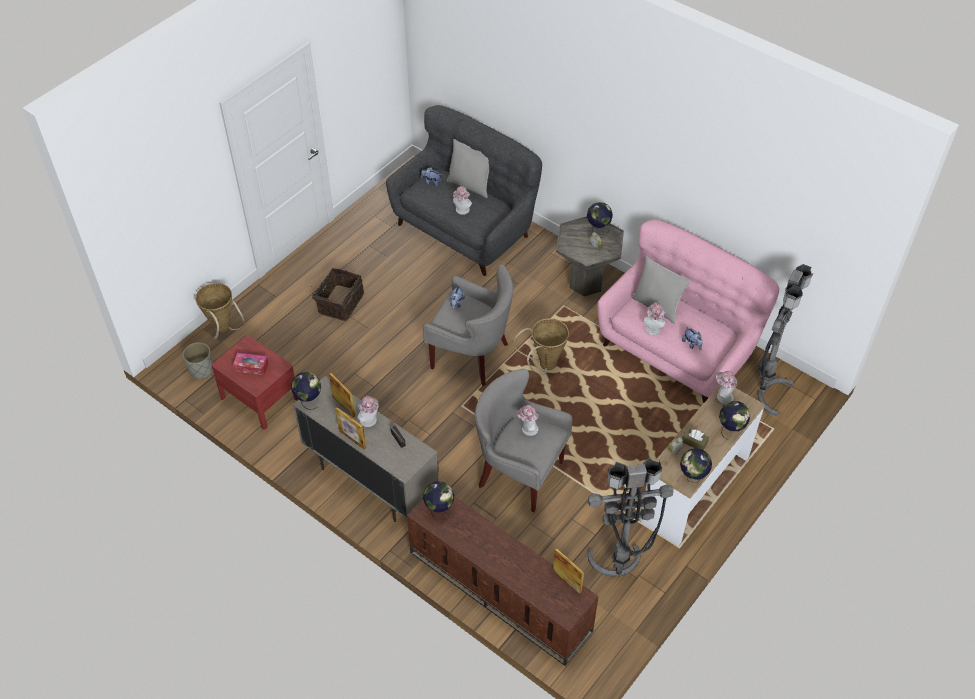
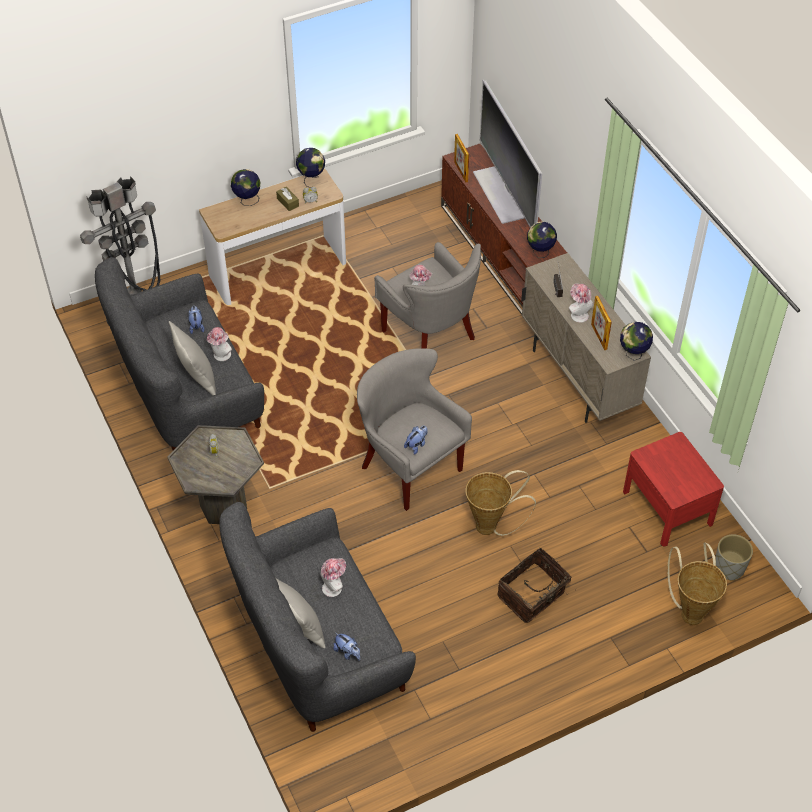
camera: 155 degrees left, 0 degrees up
tissue box [233,353,268,375] -> none
picture frame [336,407,366,450] -> none
basket [513,318,569,375] -> basket moved to [466,470,536,536]
globe [587,202,613,235] -> none
grey floor lamp [588,458,673,577] -> none
pink sofa [597,219,779,404] -> grey sofa [95,257,264,451]
hat [716,371,737,404] -> none
none -> television [473,80,542,227]

